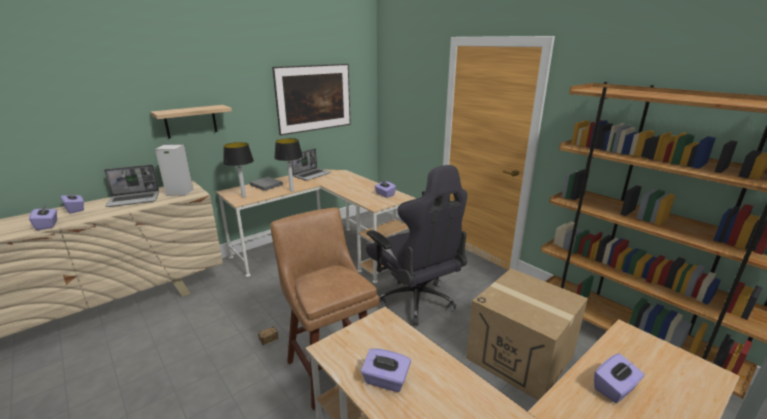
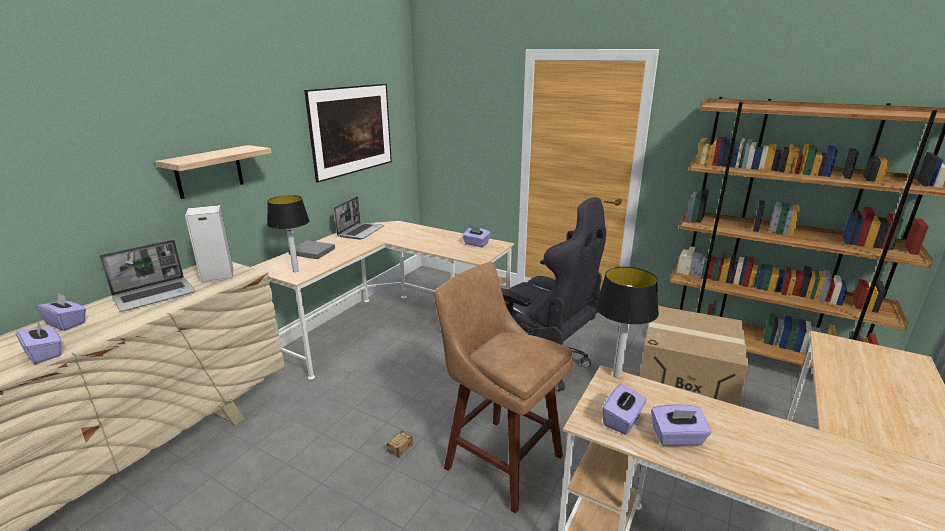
camera: 20 degrees left, 0 degrees up
table lamp [274,138,303,192] -> table lamp moved to [596,267,659,378]
purple tissue box [594,354,645,403] -> purple tissue box moved to [602,384,647,435]

